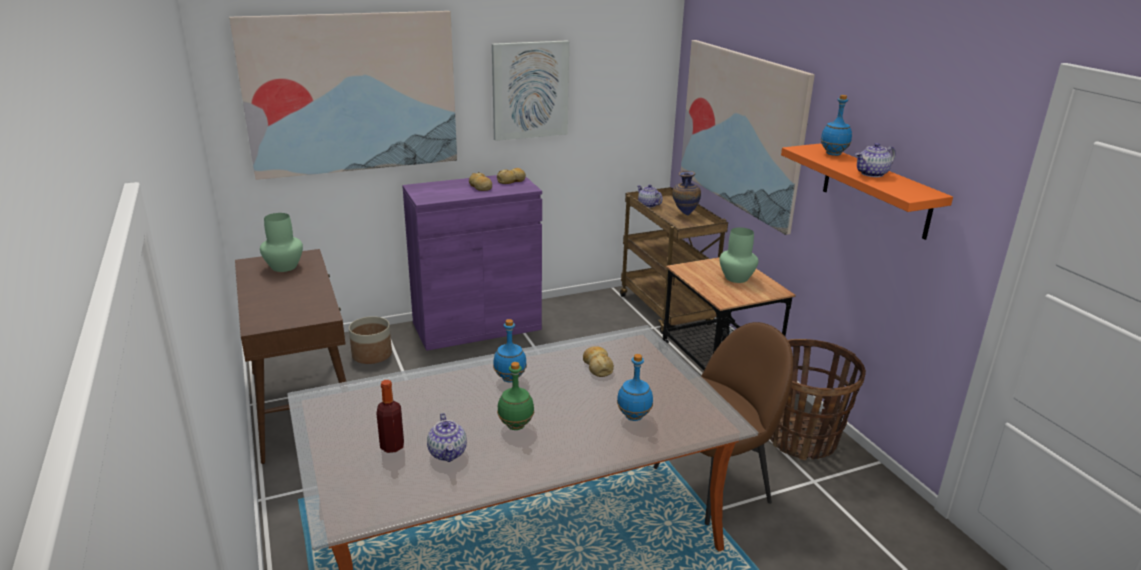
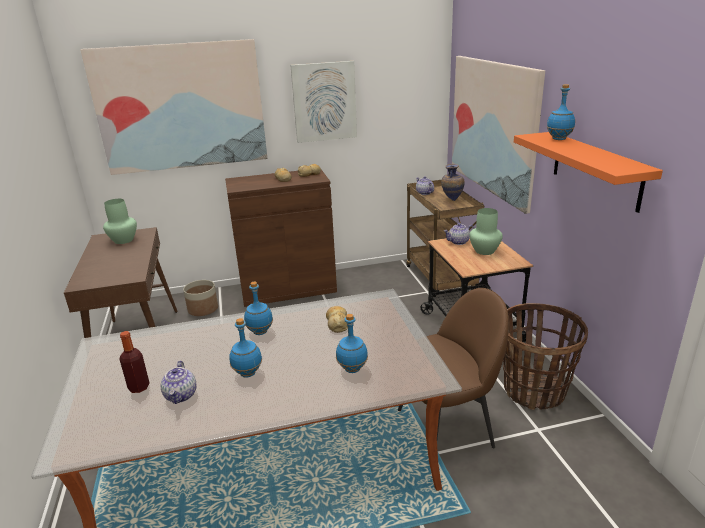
camera: 10 degrees right, 0 degrees up
purple cabinet [402,175,542,351] -> brown cabinet [225,170,337,307]
green bottle [497,362,534,430] -> blue bottle [229,318,262,378]
teapot [855,143,896,177] -> teapot moved to [444,223,474,245]

